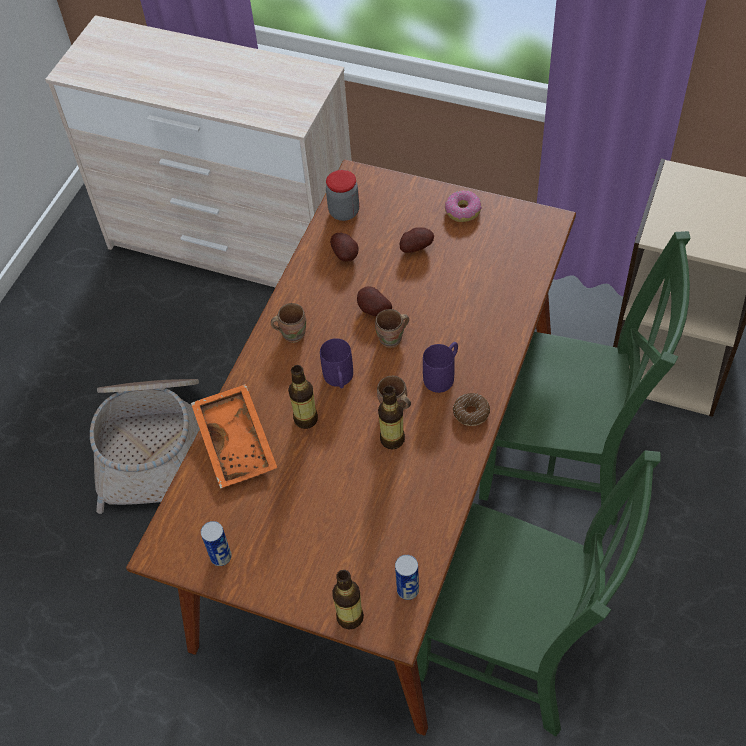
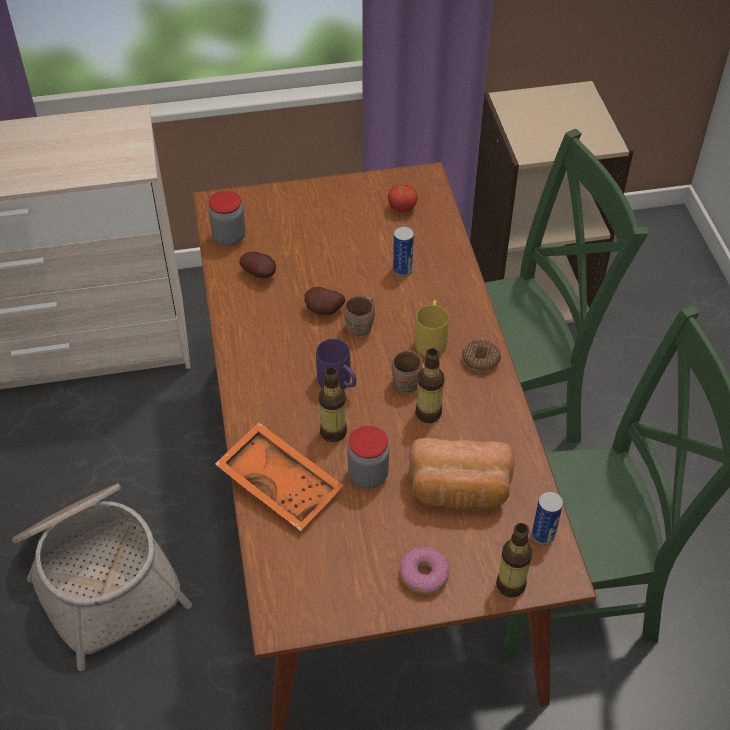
camera: 35 degrees left, 5 degrees down
can [201,521,232,566] -> can moved to [393,226,414,276]
brown mug [271,303,306,343] -> none
potato [400,227,434,253] -> none
purple mug [423,342,458,393] -> yellow mug [415,300,449,356]
donut [445,191,482,222] -> donut moved to [400,546,450,595]
none -> jar [348,426,389,489]
none -> tomato [388,185,418,212]
none -> bread [409,438,515,510]

